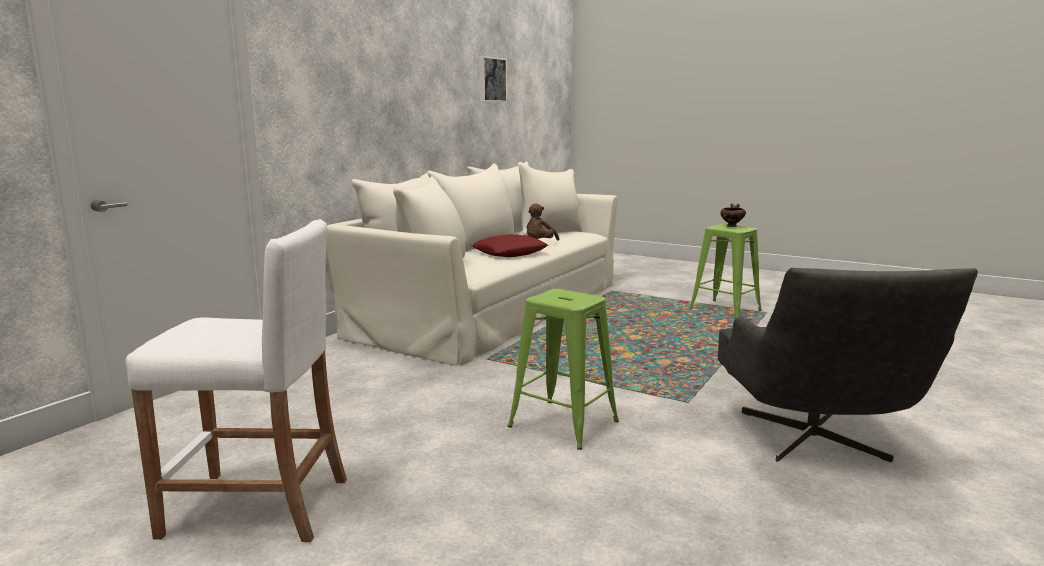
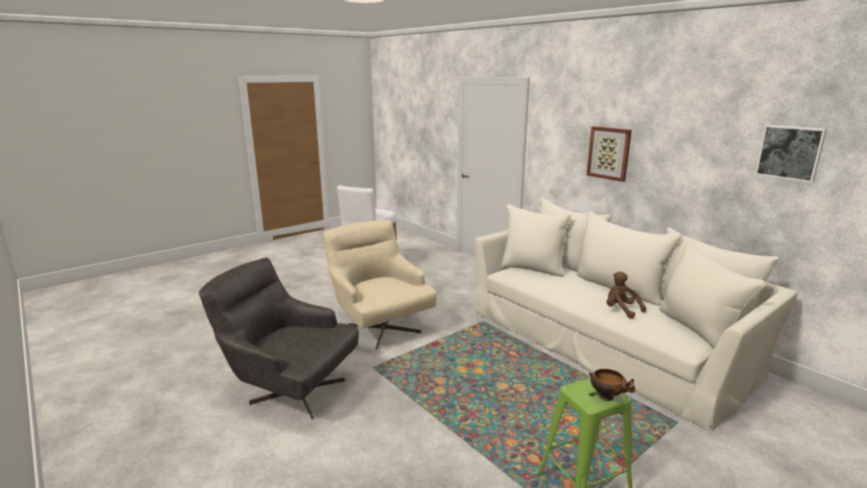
camera: 110 degrees right, 5 degrees up
red pillow [471,234,548,257] -> none
green stool [508,289,619,450] -> beige armchair [323,220,437,349]
none -> picture [587,126,632,182]

